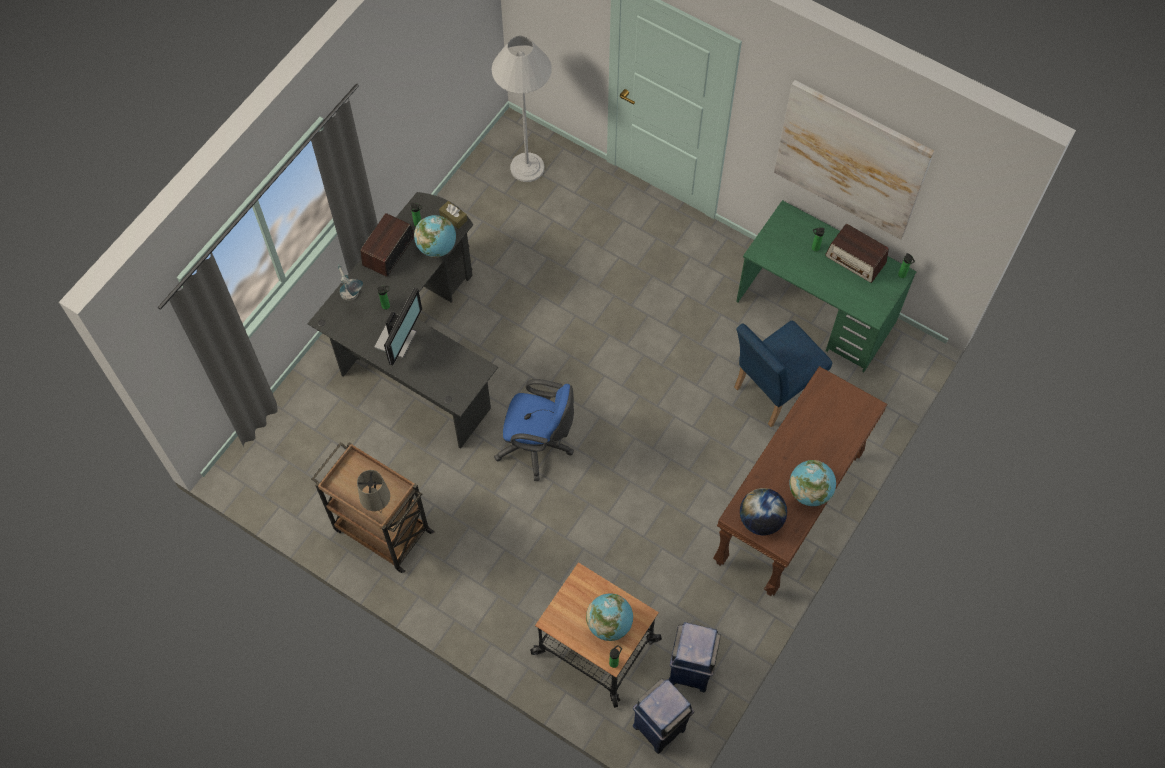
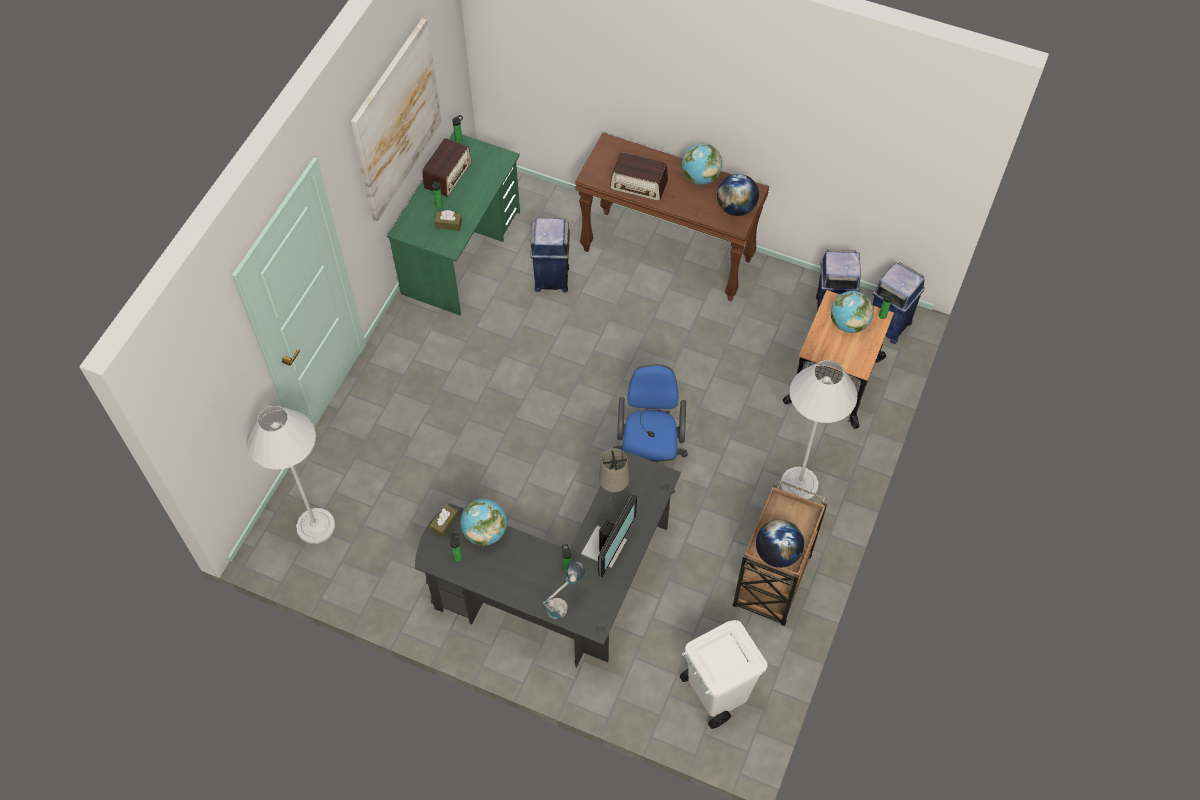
camera: 100 degrees left, 5 degrees down
beige table lamp [357,470,390,514] -> beige table lamp moved to [599,448,630,504]
radio [361,213,414,277] -> radio moved to [610,152,668,201]
monitor [374,288,422,366] -> monitor turned 105 degrees clockwise [581,495,637,577]
blue chair [734,321,832,427] -> blue trash can [530,218,570,292]
none -> brown tissue box [434,210,462,231]
none -> white trash can [680,620,767,729]
none -> globe [756,519,804,568]
none -> white floor lamp [780,360,857,500]

